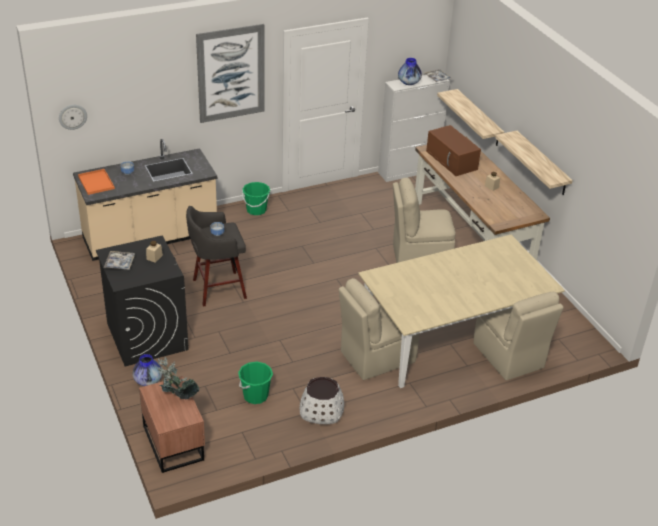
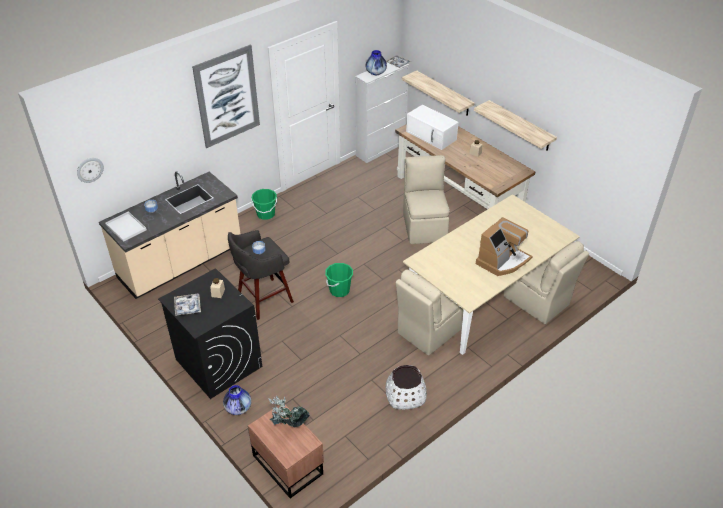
camera: 15 degrees left, 5 degrees up
orange tray [78,169,115,195] -> white tray [105,212,147,242]
green bucket [238,362,273,404] -> green bucket moved to [325,263,353,297]
beige chair [393,178,456,263] -> beige chair turned 105 degrees clockwise [403,155,450,244]
brown microwave [426,125,481,176] -> white microwave [406,105,459,150]
none -> coffee machine [476,217,533,276]

